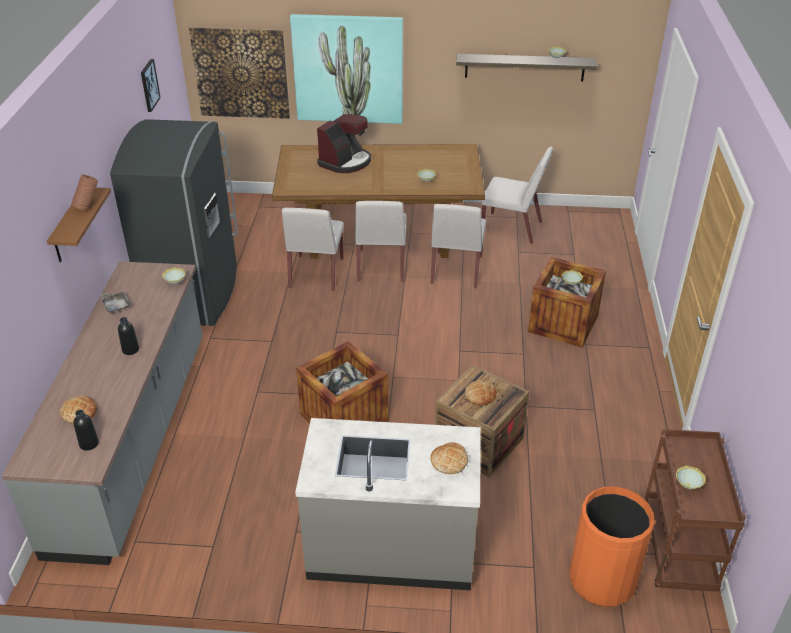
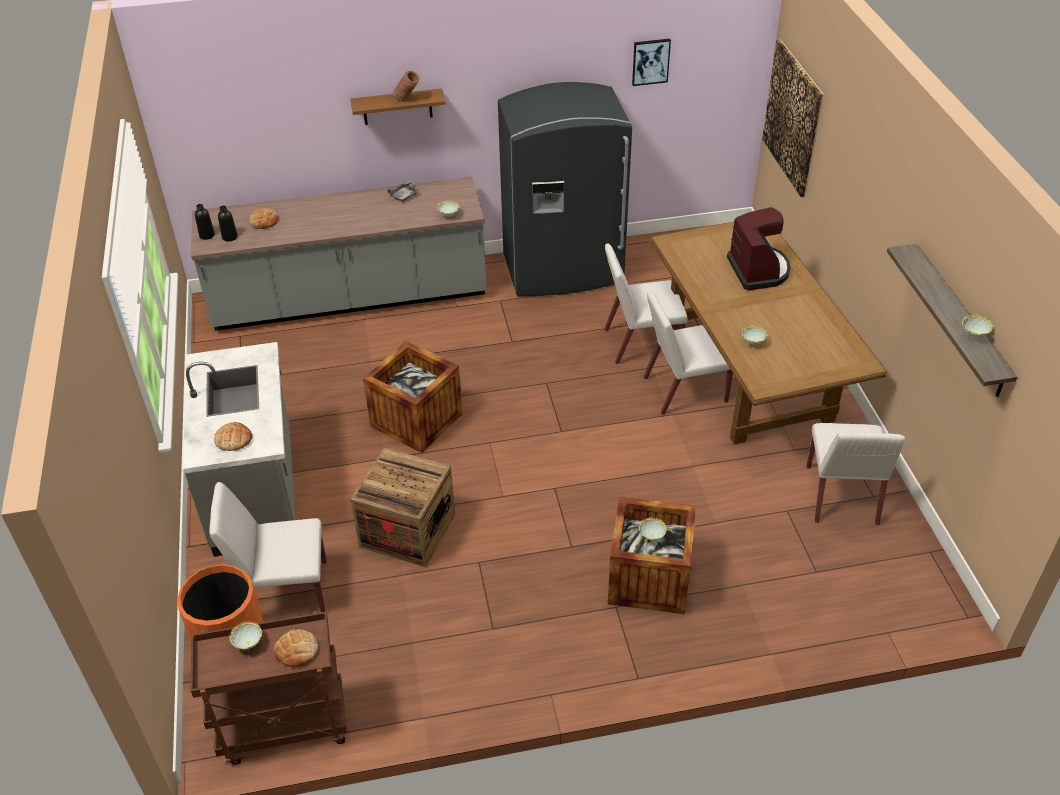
camera: 75 degrees right, 5 degrees up
black bottle [118,317,139,355] -> black bottle moved to [195,204,215,240]
picture [290,14,403,124] -> none
coffee machine [317,114,371,173] -> coffee machine turned 120 degrees counterclockwise [727,207,790,290]
white chair [430,204,486,289] -> white chair moved to [209,482,327,612]
bread [465,380,497,406] -> bread moved to [274,629,318,667]

